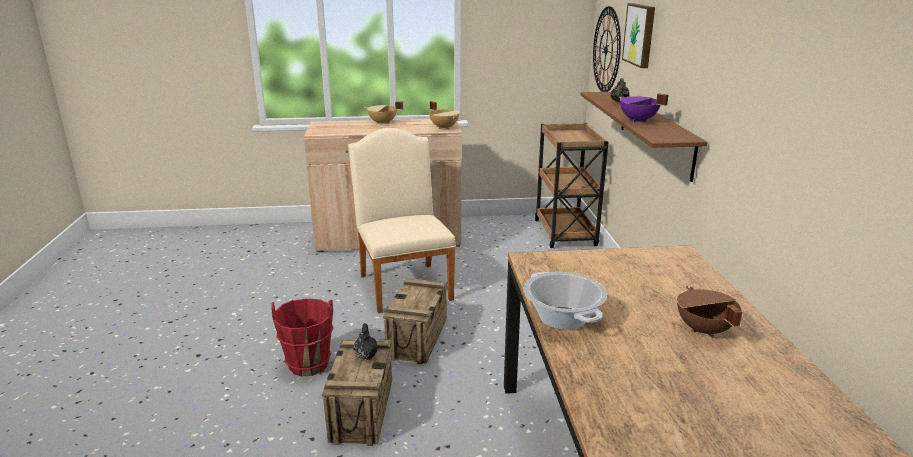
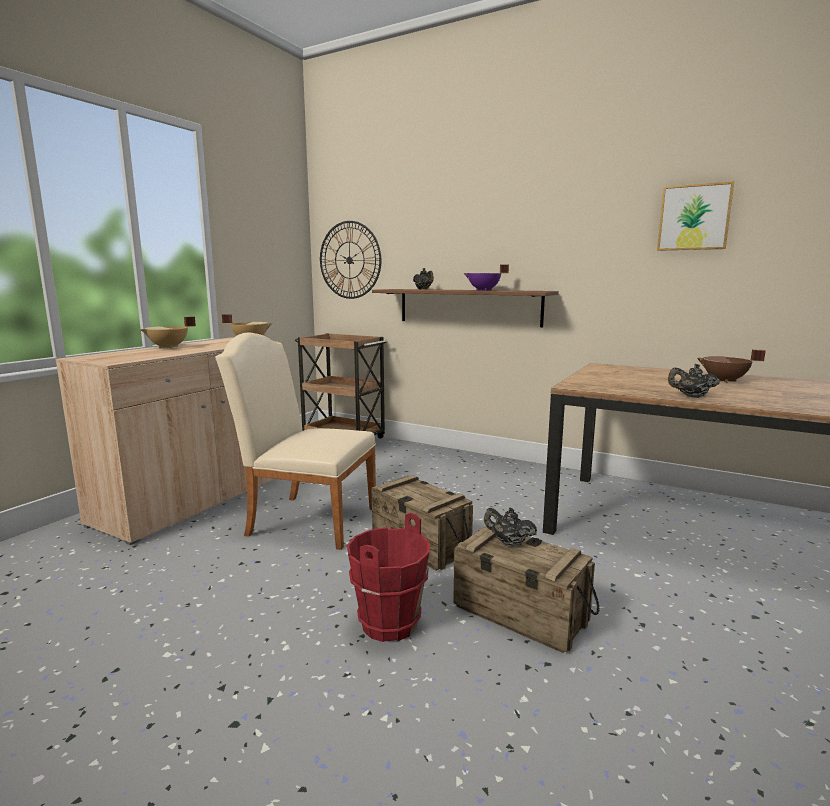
camera: 55 degrees left, 10 degrees down
cooking pot [524,272,607,330] -> black teapot [668,364,720,398]
picture [622,3,655,68] -> picture moved to [657,181,734,251]

